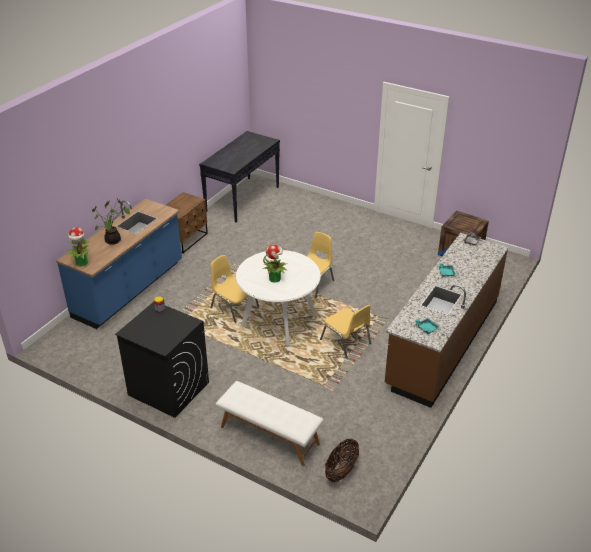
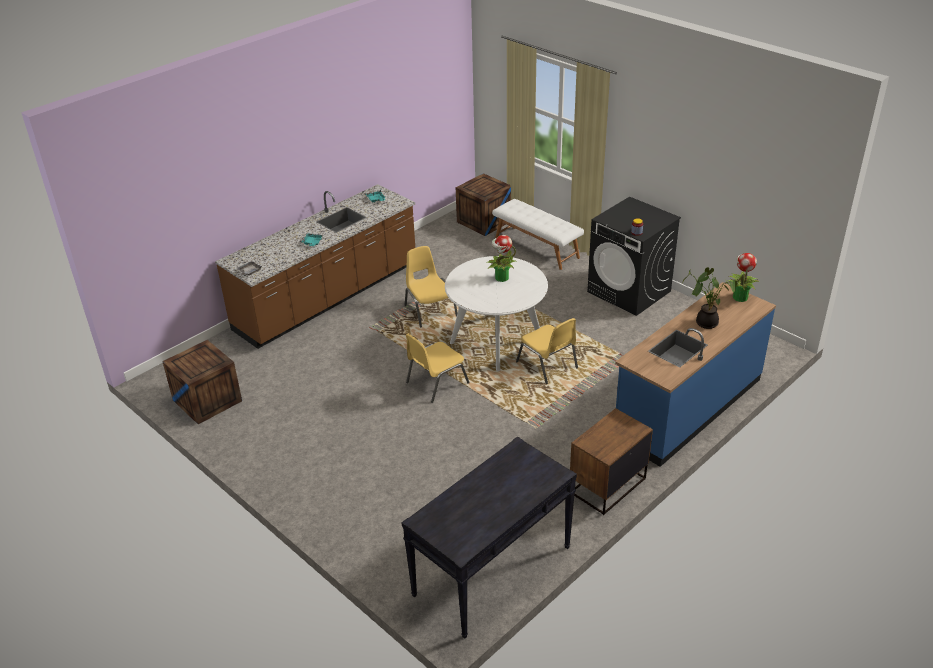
camera: 165 degrees left, 0 degrees up
basket [325,439,359,482] -> crate [456,173,511,236]

